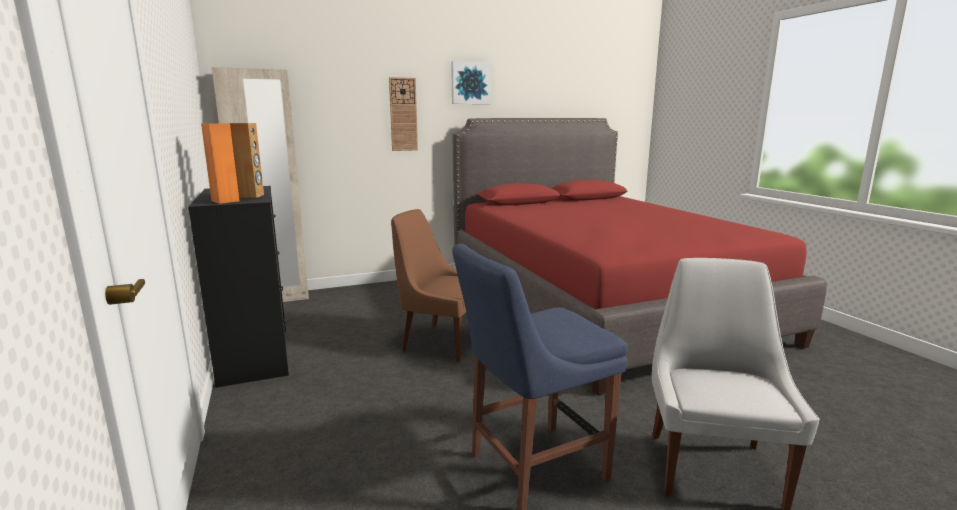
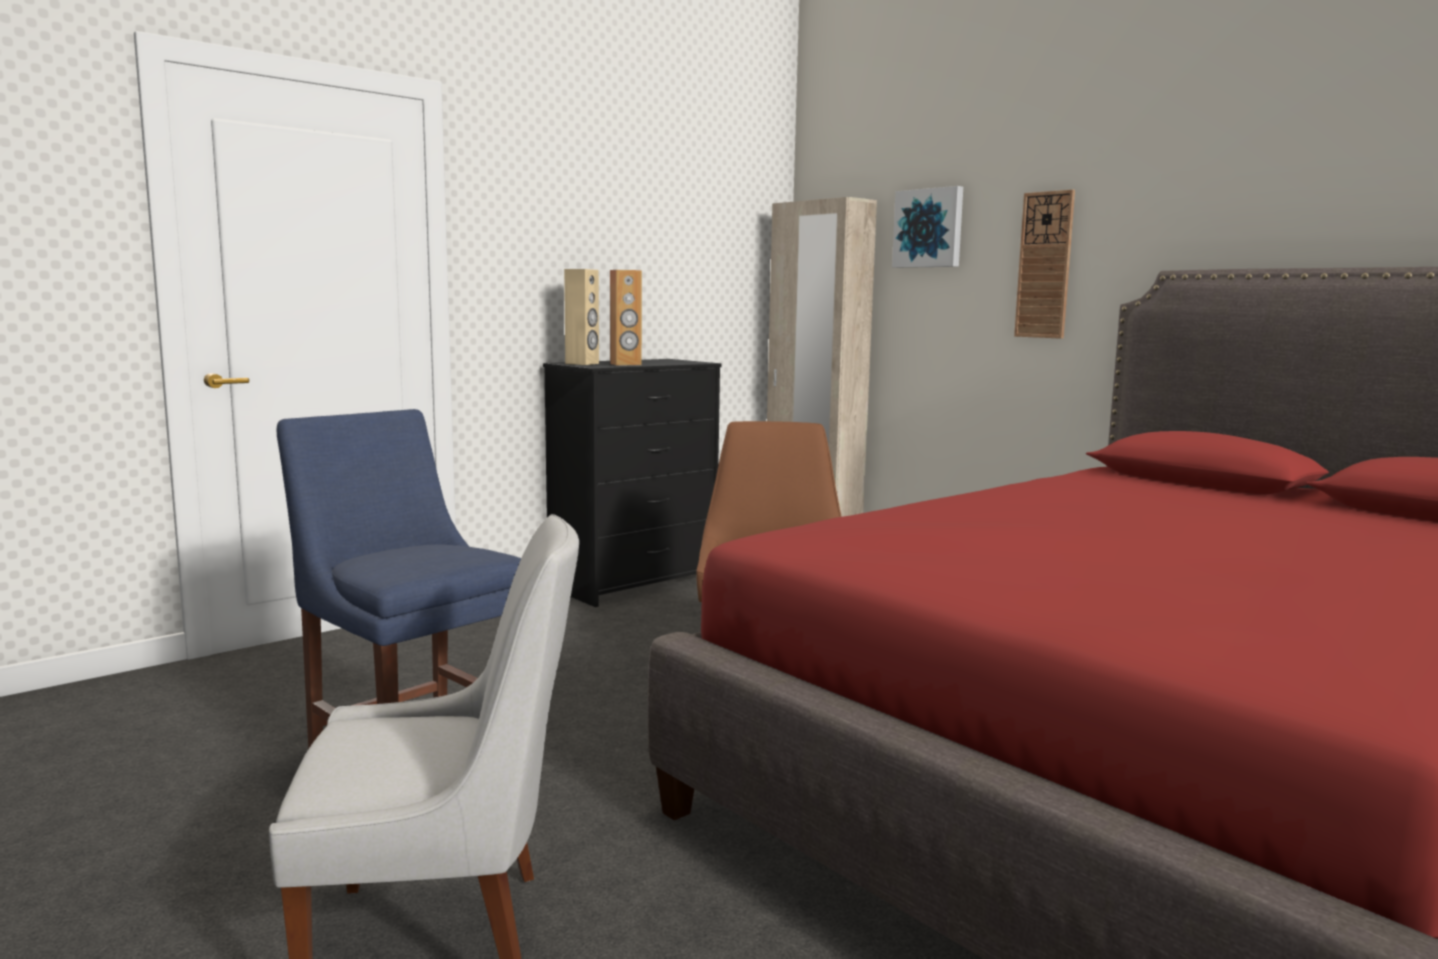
camera: 70 degrees right, 5 degrees down
orange speaker [201,123,239,204] -> beige speaker [564,269,599,365]
picture [451,61,491,104] -> picture moved to [892,186,963,268]

